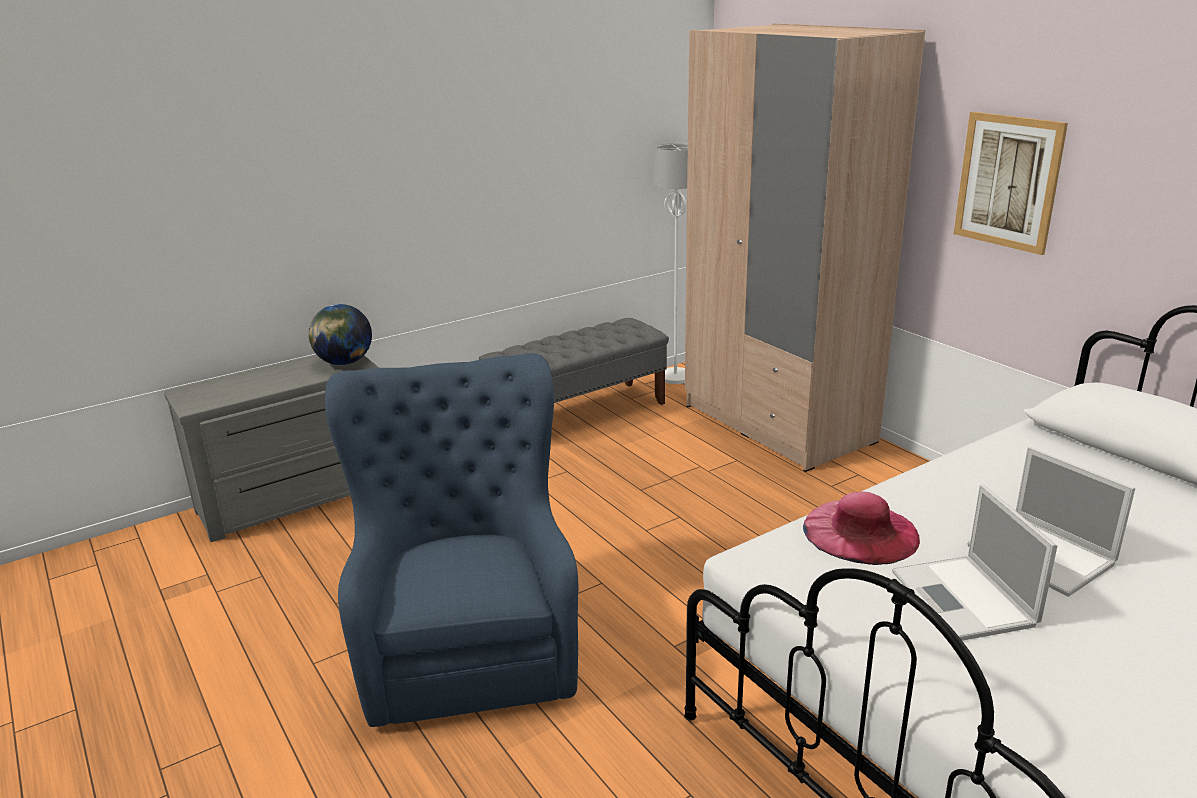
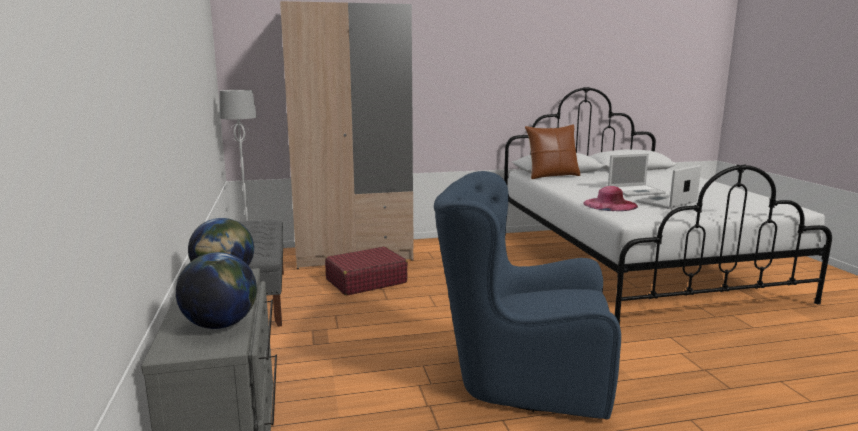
camera: 70 degrees left, 10 degrees down
laptop [892,484,1057,641] -> laptop turned 135 degrees clockwise [636,165,701,209]
picture [954,112,1068,255] -> none
none -> globe [176,252,257,329]
none -> red suitcase [325,247,408,296]
none -> brown pillow [525,124,580,179]

